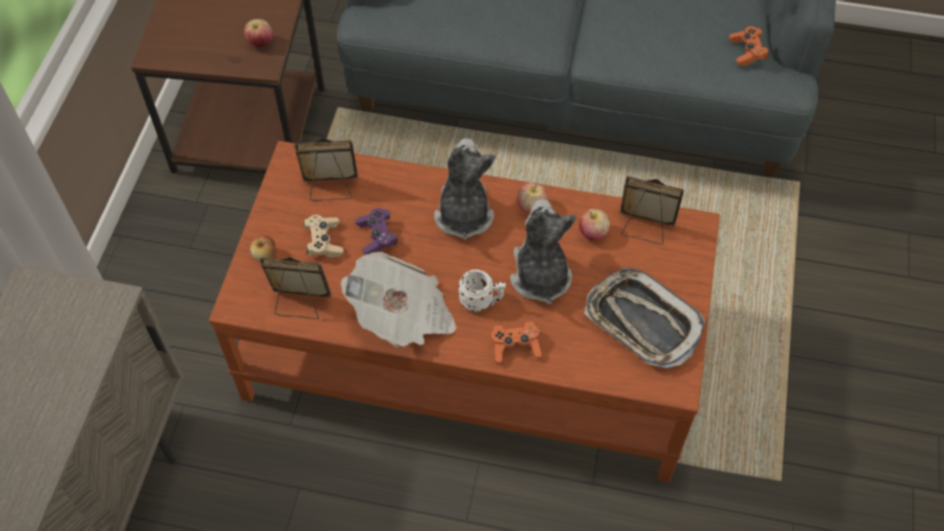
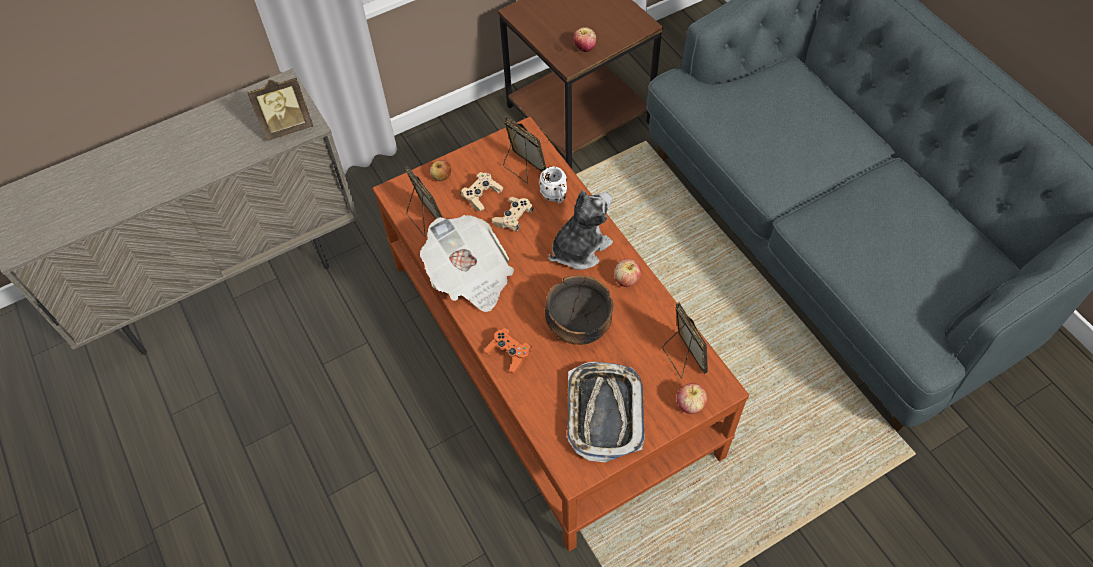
camera: 50 degrees right, 0 degrees up
purple game controller [355,208,398,255] -> beige game controller [492,197,534,232]
white mug [458,269,506,312] -> white mug moved to [539,166,567,204]
plush toy [510,199,577,305] -> bowl [545,275,613,345]
apple [579,208,610,241] -> apple moved to [677,383,707,414]
orange game controller [729,26,769,66] -> none
none -> picture frame [247,78,313,141]

